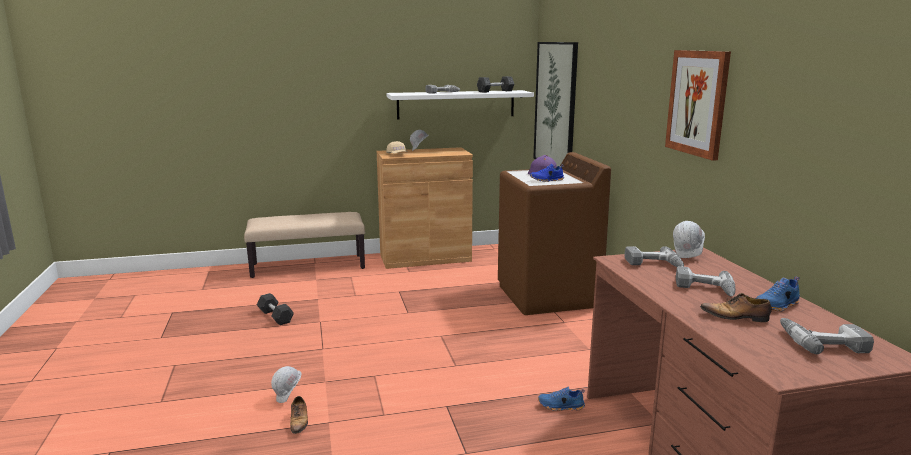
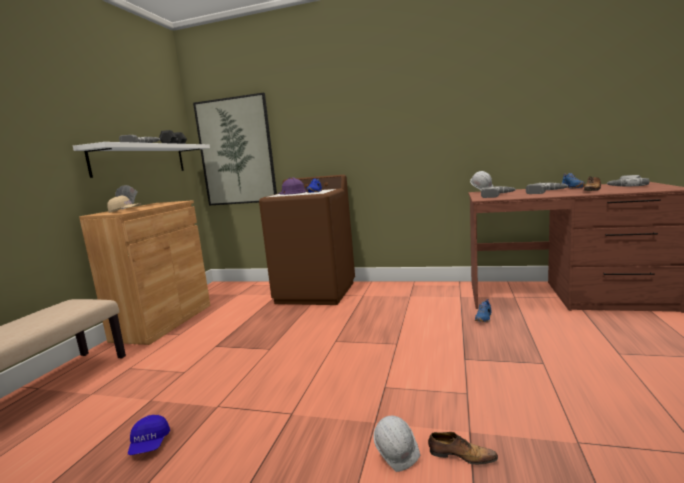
camera: 60 degrees left, 5 degrees down
grey dumbbell [257,293,294,325] -> blue cap [128,415,170,455]
picture [665,50,731,161] -> none

